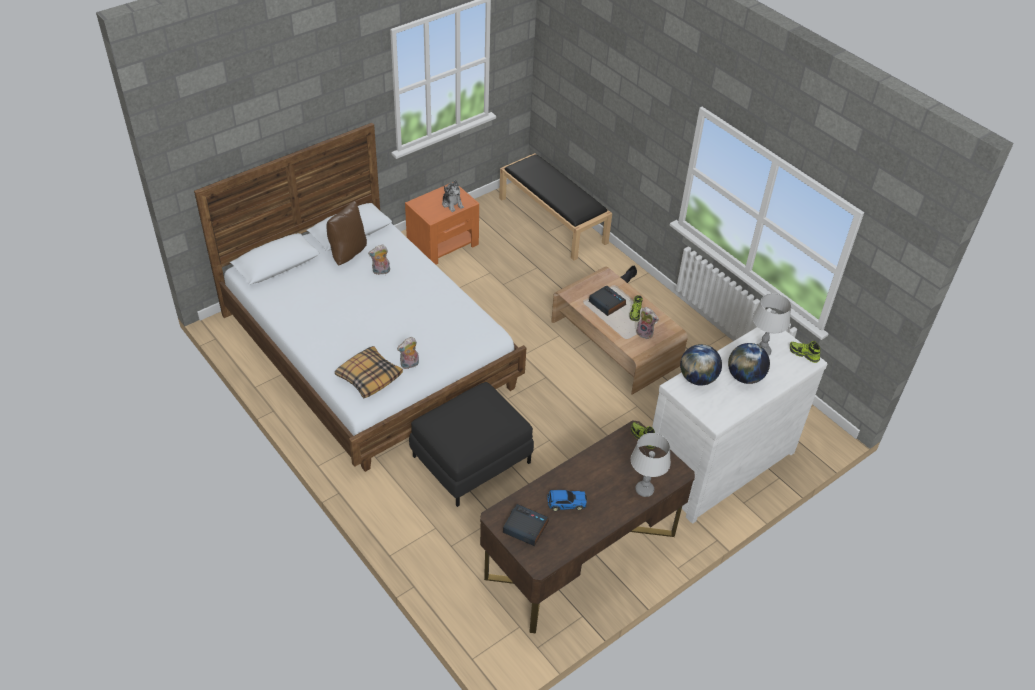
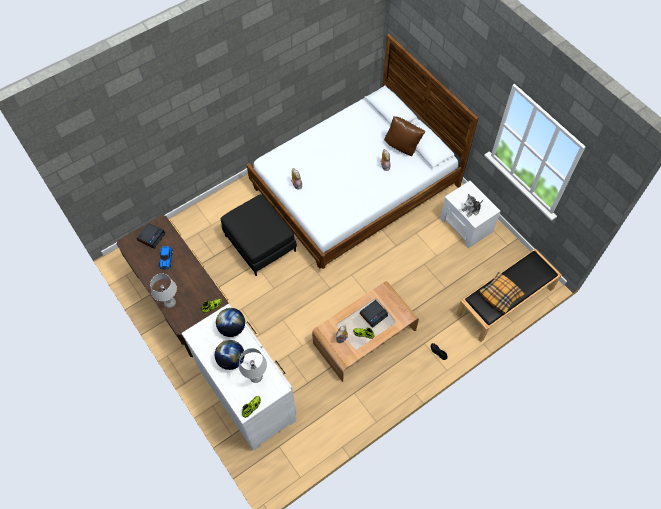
camera: 95 degrees right, 15 degrees up
pillow [335,346,403,398] -> pillow moved to [479,272,525,314]
orange nightstand [405,182,479,265] -> white nightstand [440,181,500,248]

